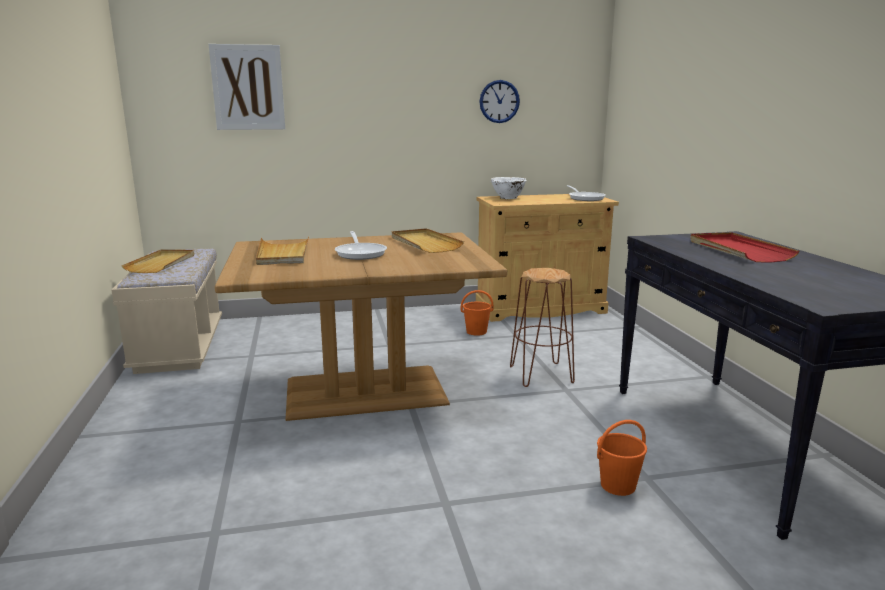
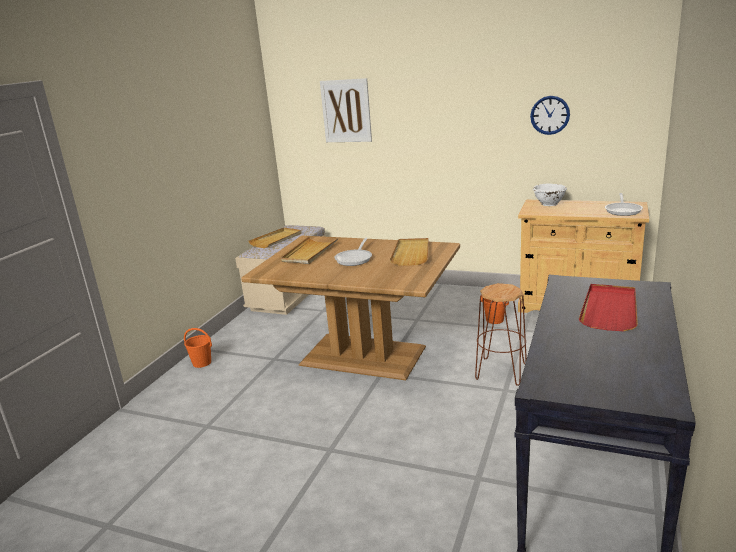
camera: 35 degrees right, 5 degrees up
orange bucket [597,420,647,496] -> orange bucket moved to [184,328,212,368]

